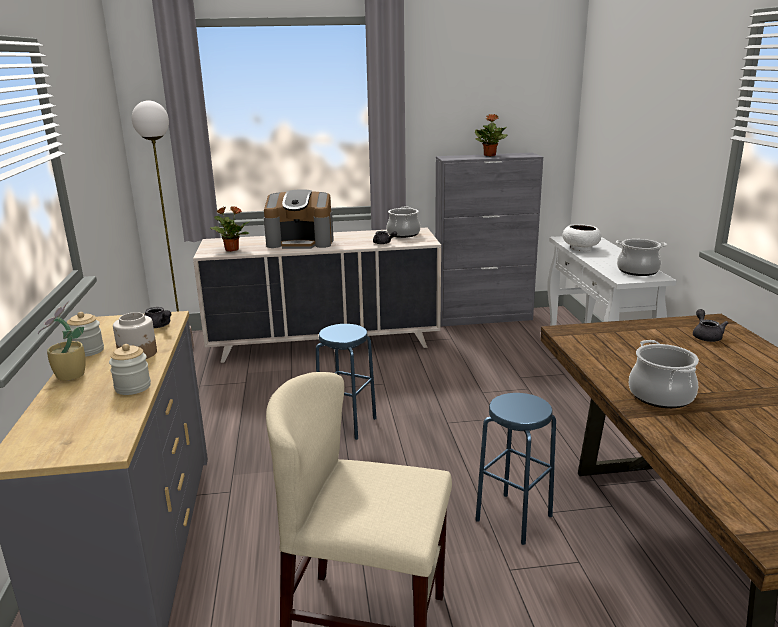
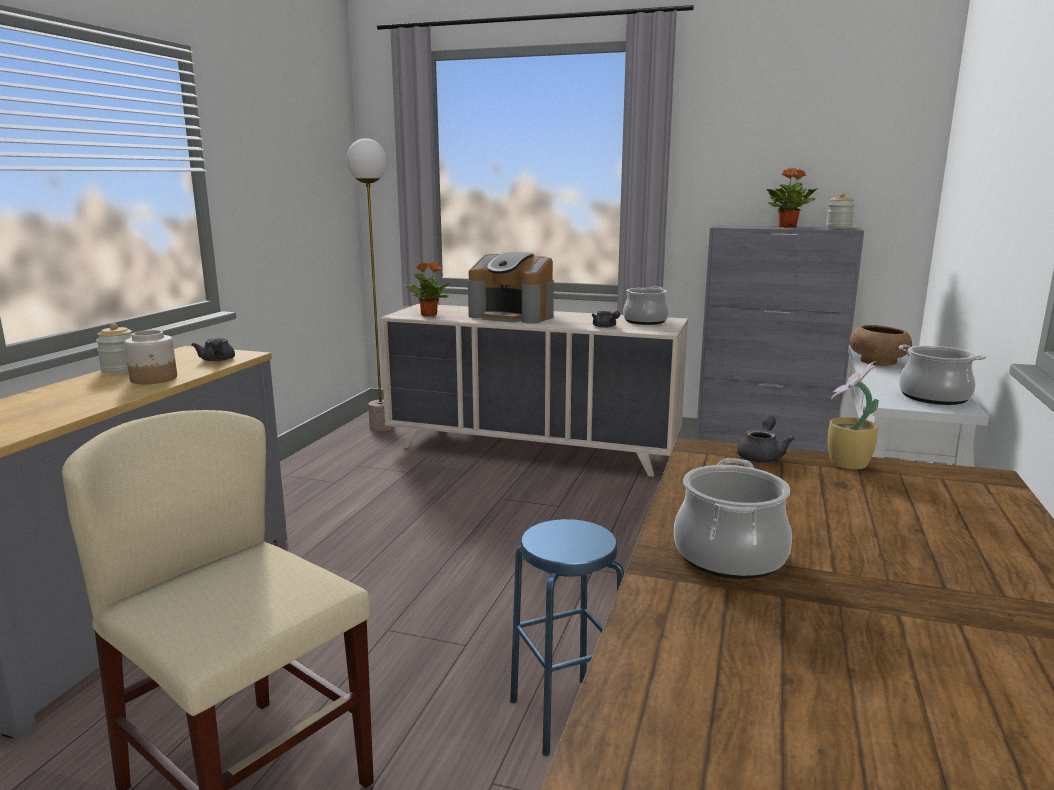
camera: 25 degrees right, 5 degrees down
potted plant [38,300,86,381] -> potted plant moved to [828,361,879,470]
jar [109,344,151,395] -> jar moved to [826,193,855,229]
blue stool [316,324,377,440] -> none
white bowl [562,224,601,251] -> brown bowl [850,325,912,366]
grey teapot [693,309,728,342] -> grey teapot moved to [737,415,795,463]

